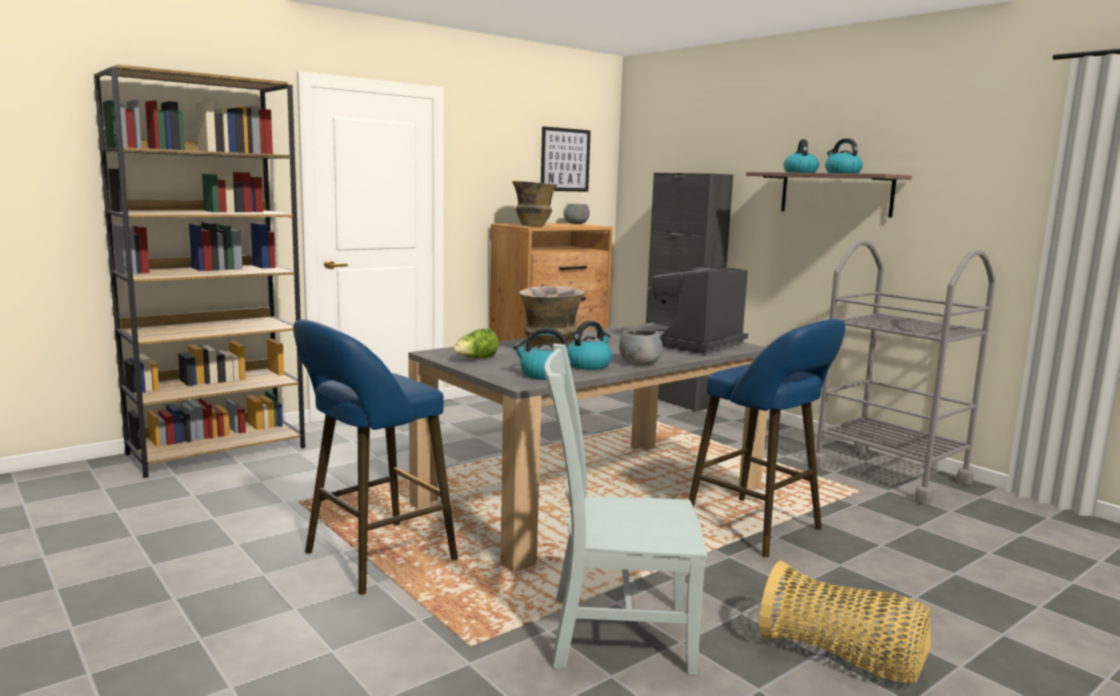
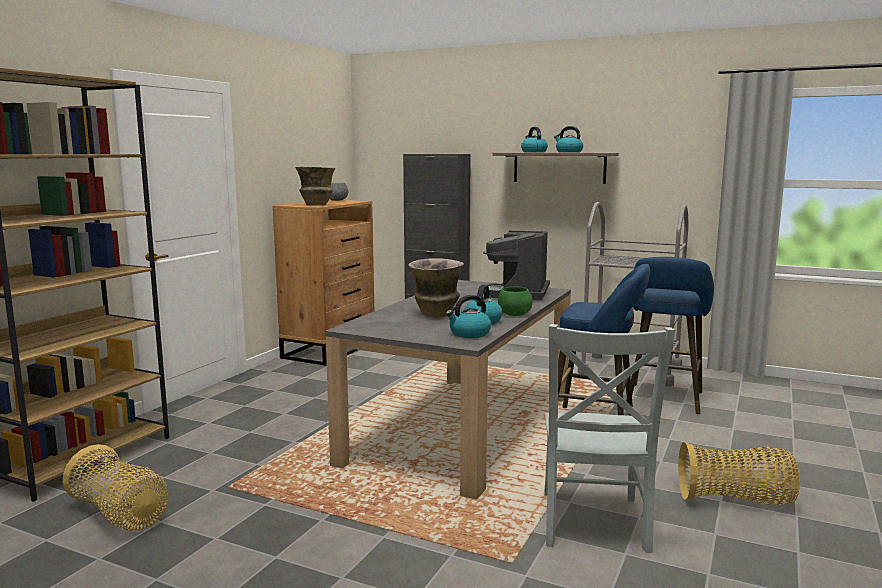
camera: 25 degrees left, 0 degrees up
blue stool [293,319,458,595] -> blue stool moved to [626,257,714,414]
lettuce [453,328,499,358] -> none
picture [541,126,591,192] -> none
grey chair [544,344,707,675] -> grey chair turned 60 degrees counterclockwise [544,324,675,553]
grey bowl [619,329,663,366] -> green bowl [498,287,533,316]
none -> basket [63,444,169,531]

